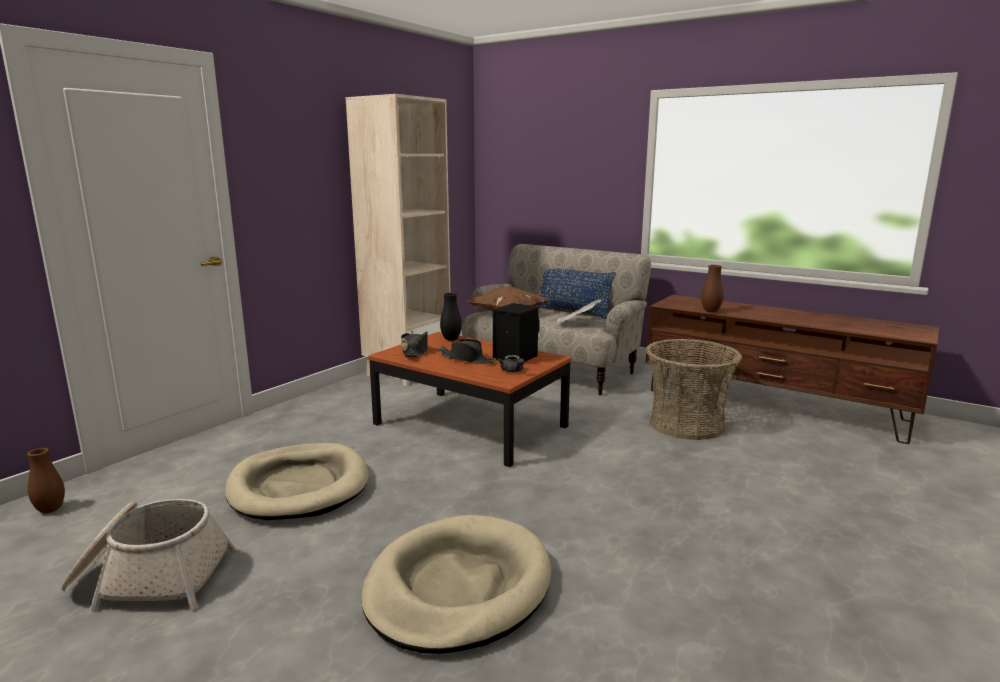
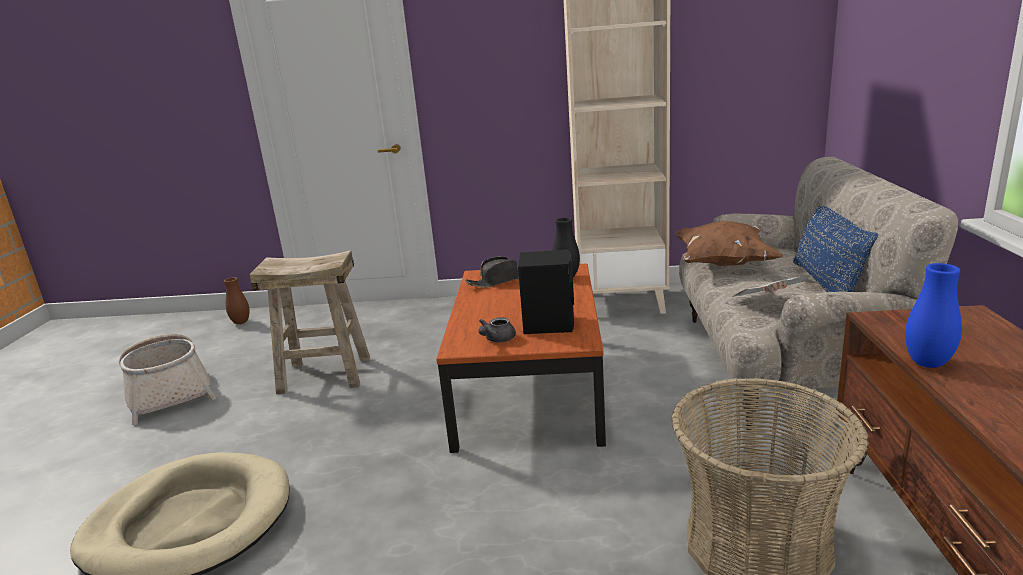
camera: 60 degrees right, 5 degrees up
beige dog bed [225,443,368,520] -> beige stool [250,250,370,394]
black hat [438,339,496,364] -> none
brown vase [701,265,724,312] -> blue vase [905,263,962,368]

